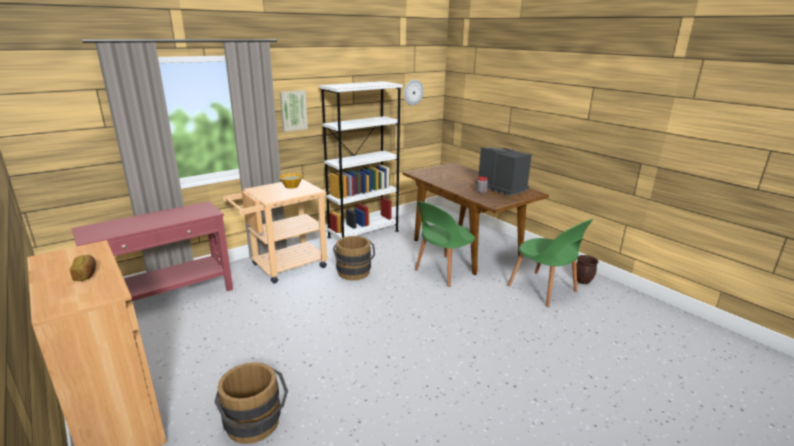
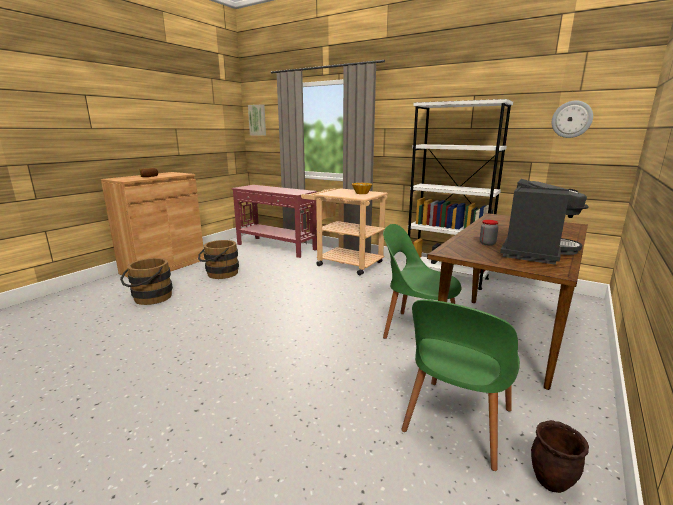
camera: 70 degrees right, 5 degrees down
picture [280,90,308,132] -> picture moved to [248,104,266,136]
brown bucket [333,236,375,280] -> brown bucket moved to [198,240,239,279]

